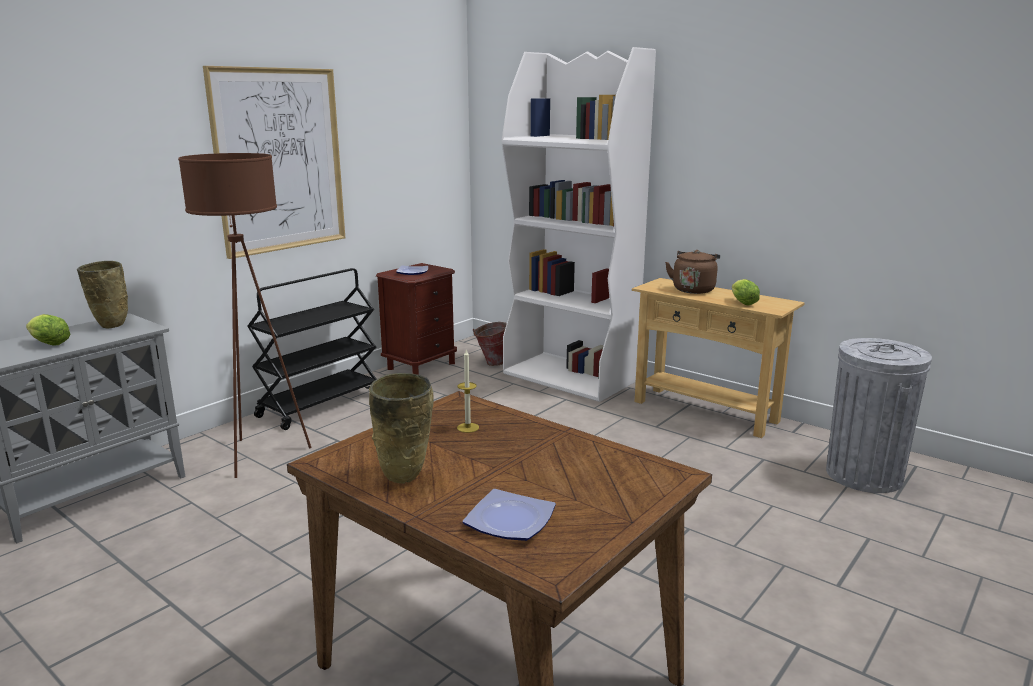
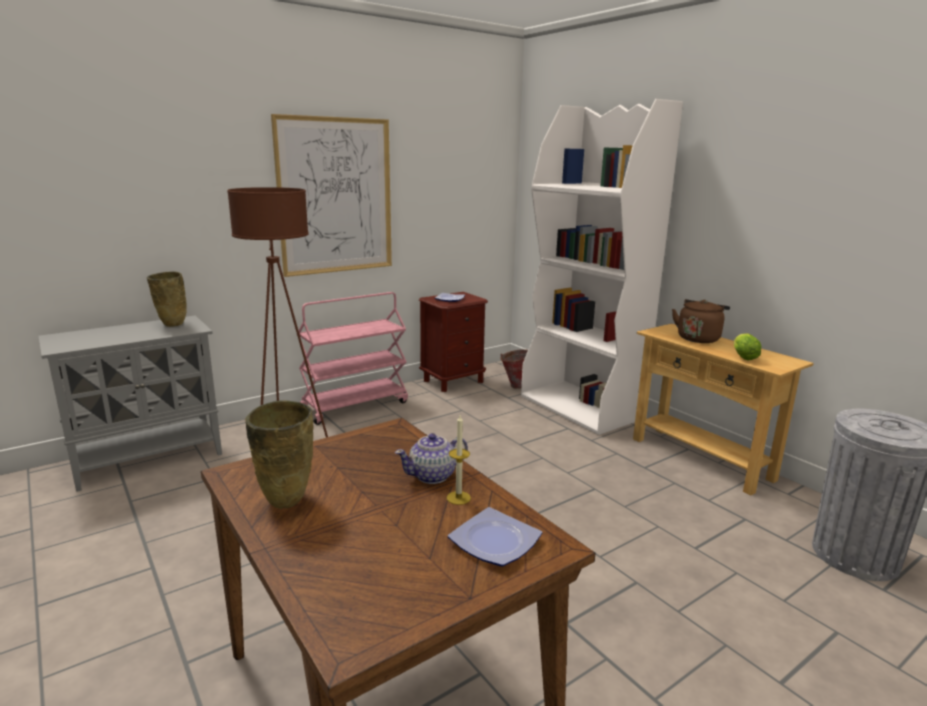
camera: 15 degrees right, 0 degrees up
lettuce [26,314,70,346] -> none
black cart [247,268,377,430] -> pink cart [298,292,408,425]
candle [457,350,479,433] -> candle moved to [446,415,471,505]
plate [463,489,556,541] -> plate moved to [448,507,542,566]
none -> teapot [395,433,468,484]

